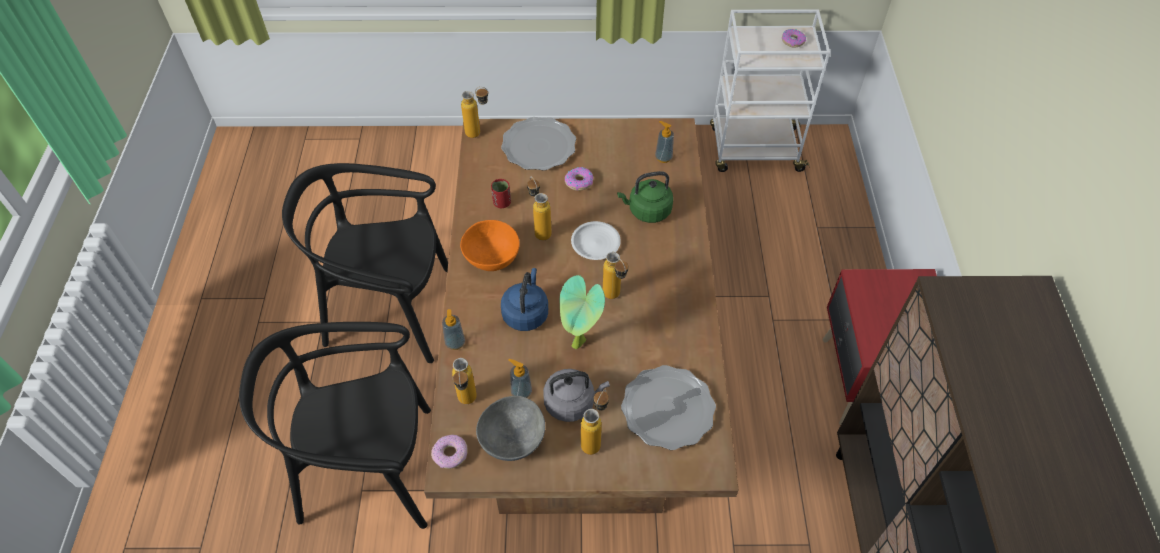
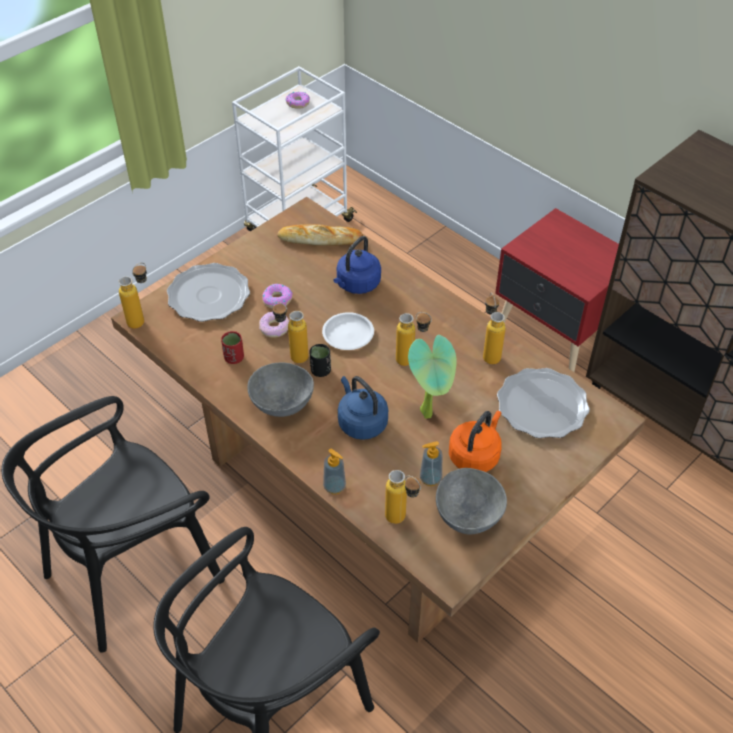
camera: 45 degrees left, 5 degrees down
donut [431,435,468,469] -> donut moved to [259,311,289,338]
orange bowl [460,220,520,271] -> grey bowl [247,363,314,417]
grey kettle [543,369,610,422] -> orange kettle [449,411,502,472]
bottle [581,390,609,455] -> bottle moved to [483,293,506,364]
green kettle [617,171,673,223] -> blue kettle [333,236,381,294]
soap dispenser [655,121,674,163] -> bread [277,224,363,246]
none -> black cup [309,344,331,377]

